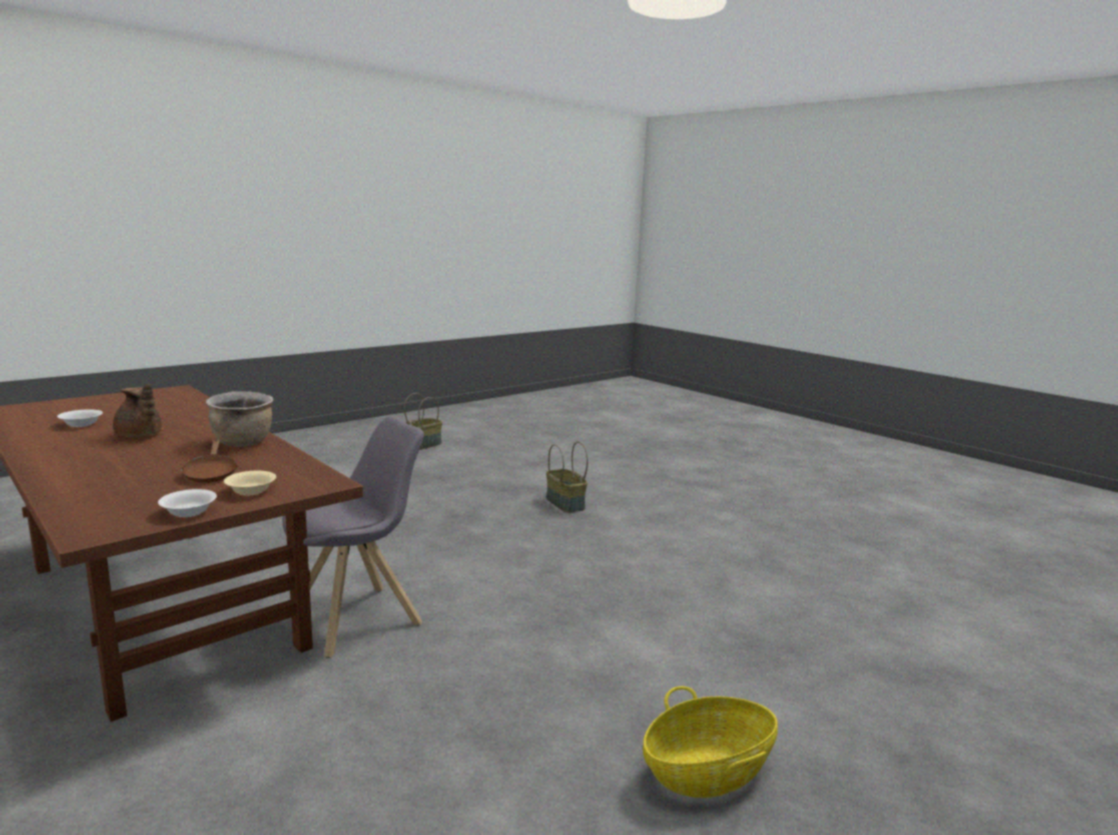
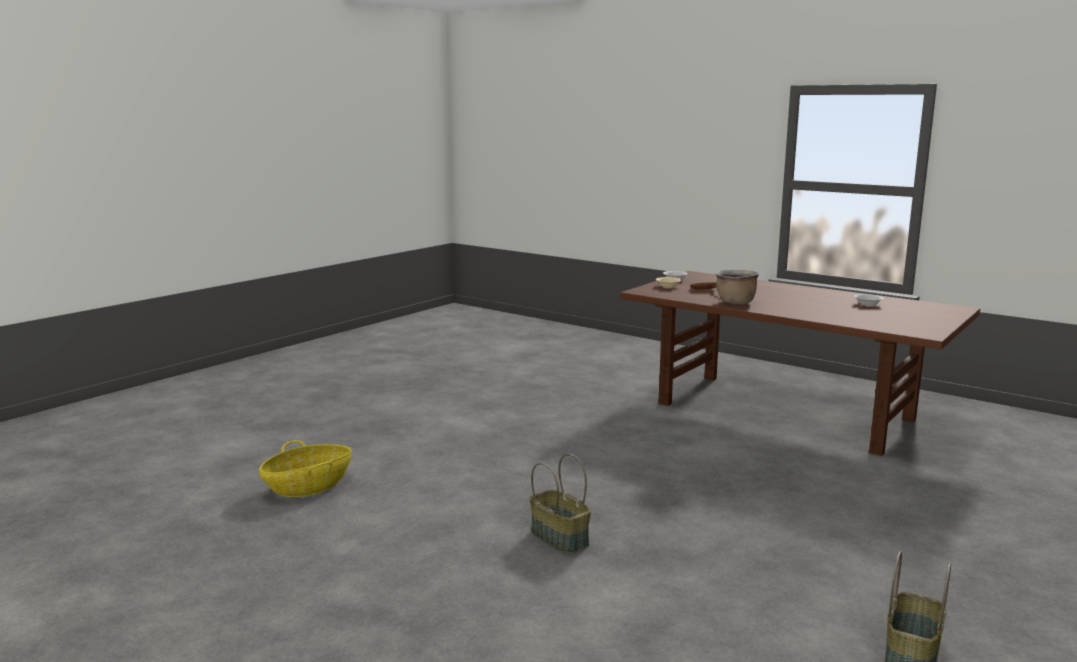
camera: 170 degrees right, 0 degrees up
brown teapot [113,384,162,438] -> none
grey chair [283,416,424,658] -> none
basket [643,686,778,798] -> basket moved to [259,440,351,497]

